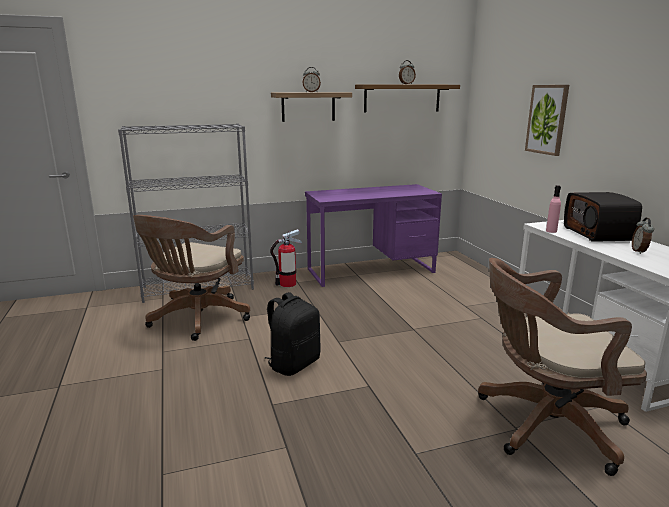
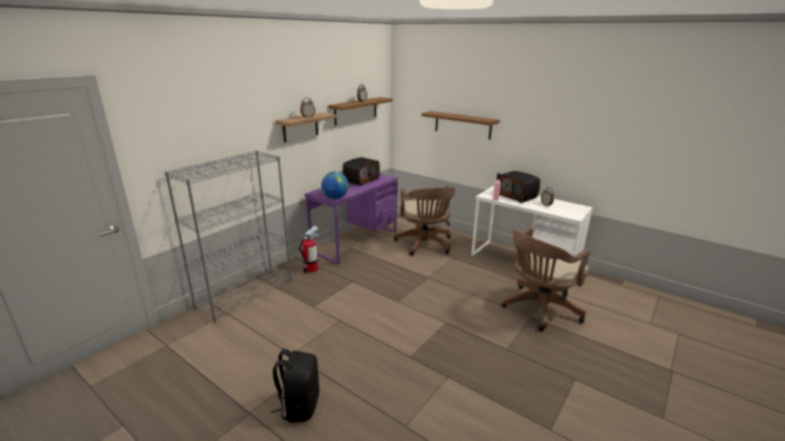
camera: 35 degrees left, 5 degrees up
brown office chair [133,215,250,341] -> brown office chair moved to [394,186,455,256]
black backpack [265,292,320,376] -> black backpack moved to [271,349,319,422]
picture [525,85,569,156] -> shelf [422,111,500,139]
none -> globe [321,171,349,199]
none -> radio [343,157,380,186]

